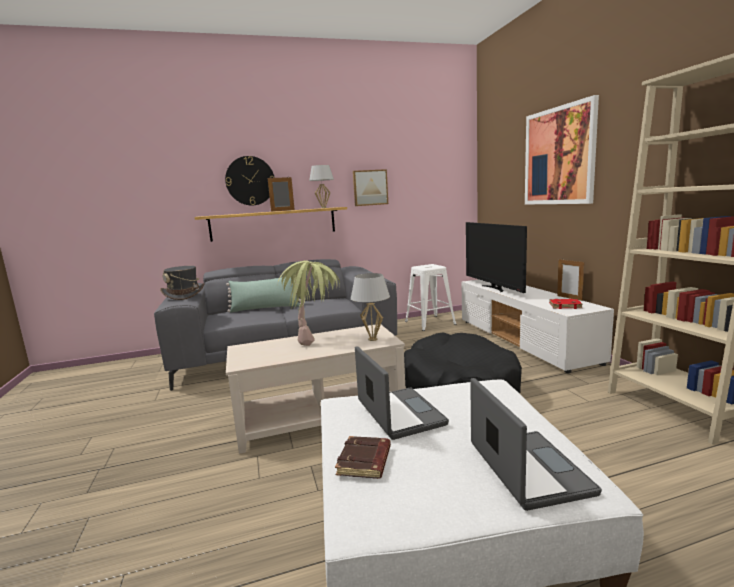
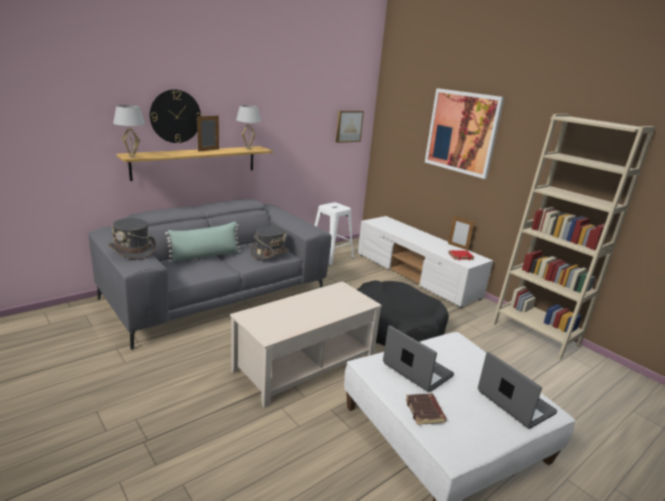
camera: 25 degrees left, 10 degrees up
potted plant [278,260,340,346] -> none
white table lamp [351,273,390,341] -> white table lamp moved to [113,105,145,158]
picture [353,169,388,206] -> picture moved to [336,111,364,143]
television [466,222,527,293] -> none
none -> grey hat [250,226,289,259]

